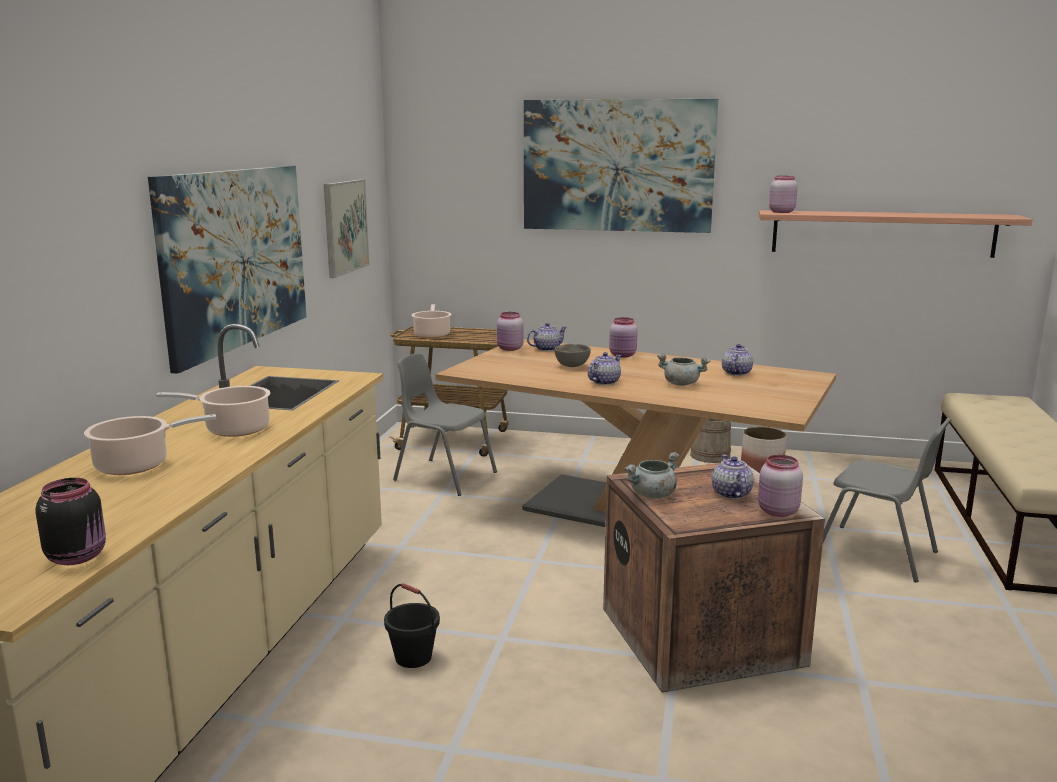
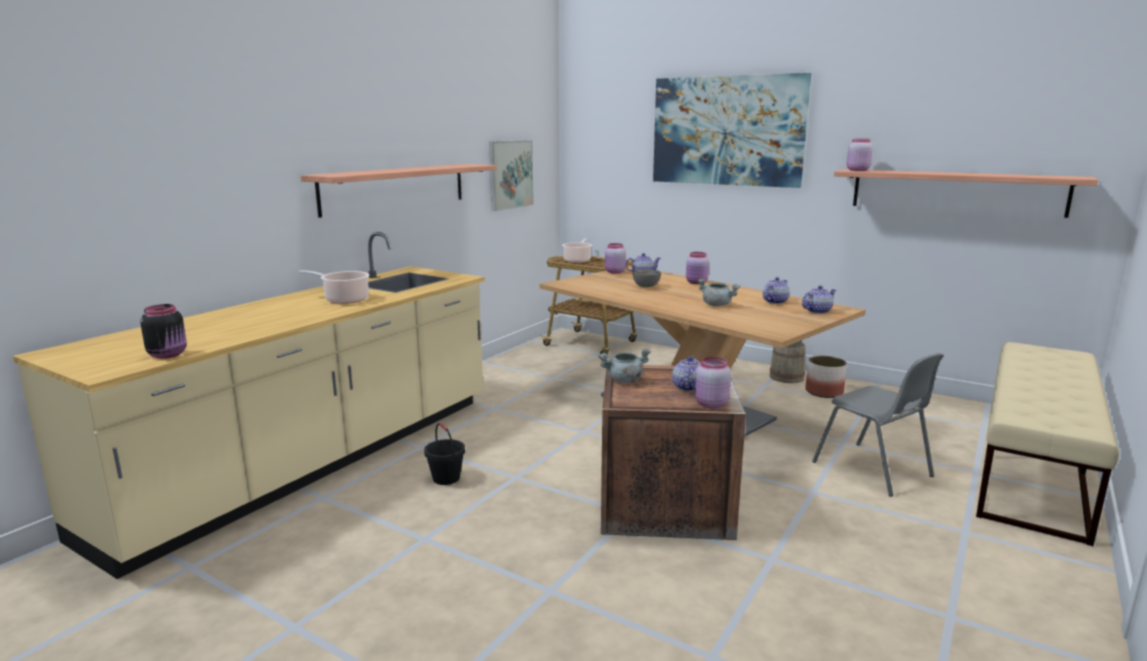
camera: 20 degrees right, 0 degrees up
cooking pot [84,414,216,475] -> none
picture [148,166,307,374] -> shelf [301,164,497,218]
grey chair [393,353,497,496] -> none
teapot [588,352,622,385] -> teapot moved to [802,285,836,314]

